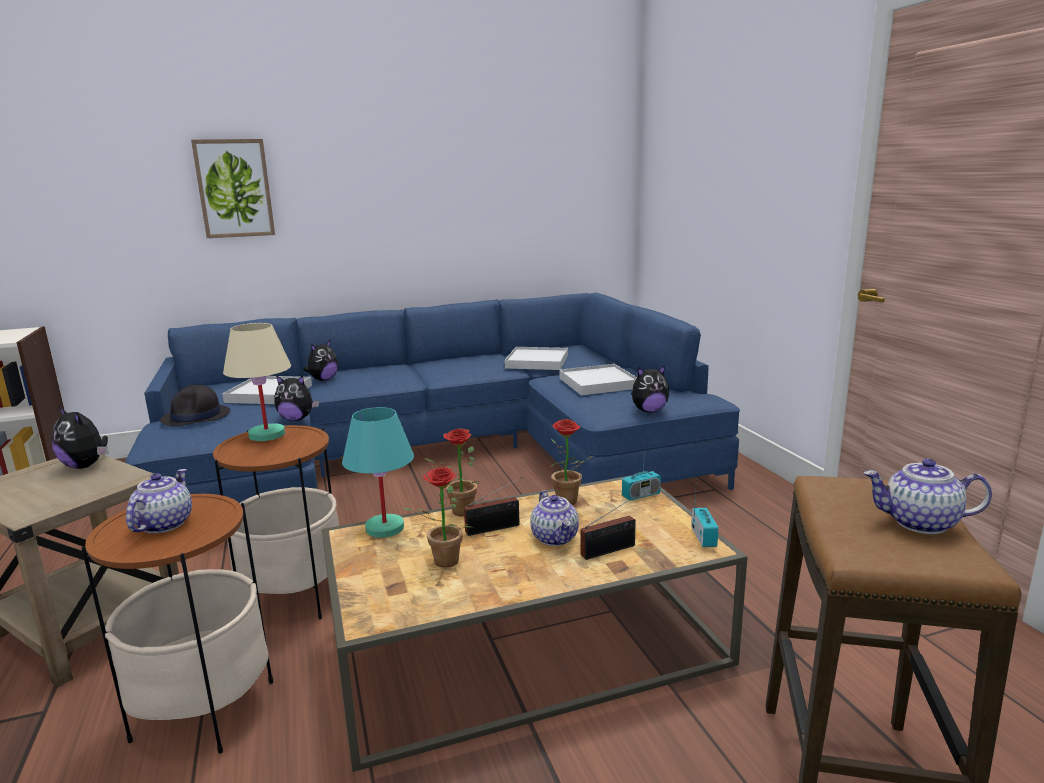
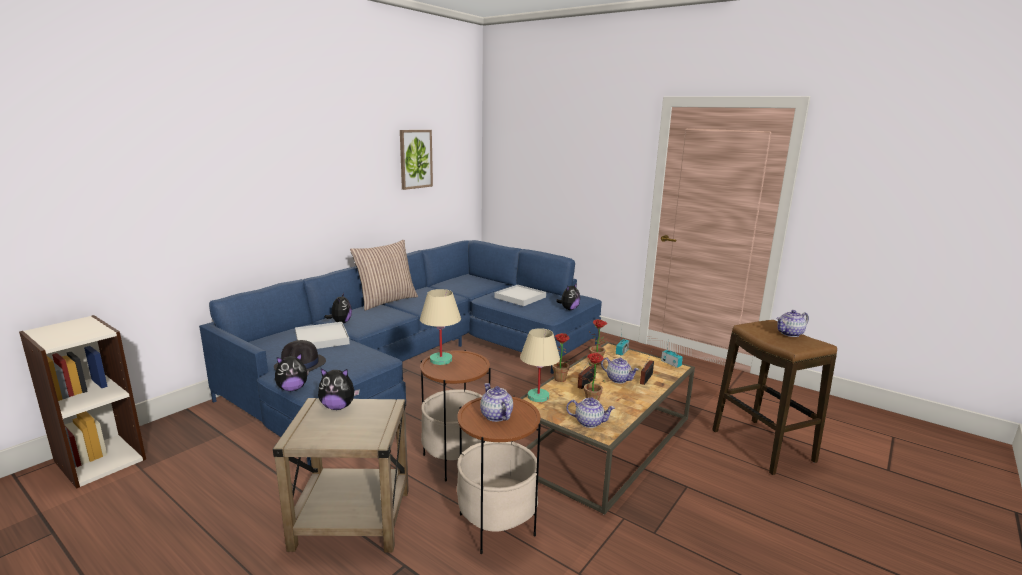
camera: 35 degrees left, 0 degrees up
picture [191,139,275,238] -> picture moved to [400,130,433,190]
plush toy [274,375,319,421] -> plush toy moved to [275,354,309,391]
turquoise table lamp [342,407,414,538] -> beige table lamp [520,328,560,402]
white tray [505,347,568,370] -> none
none -> pillow [350,240,418,311]
none -> teapot [566,397,615,428]

